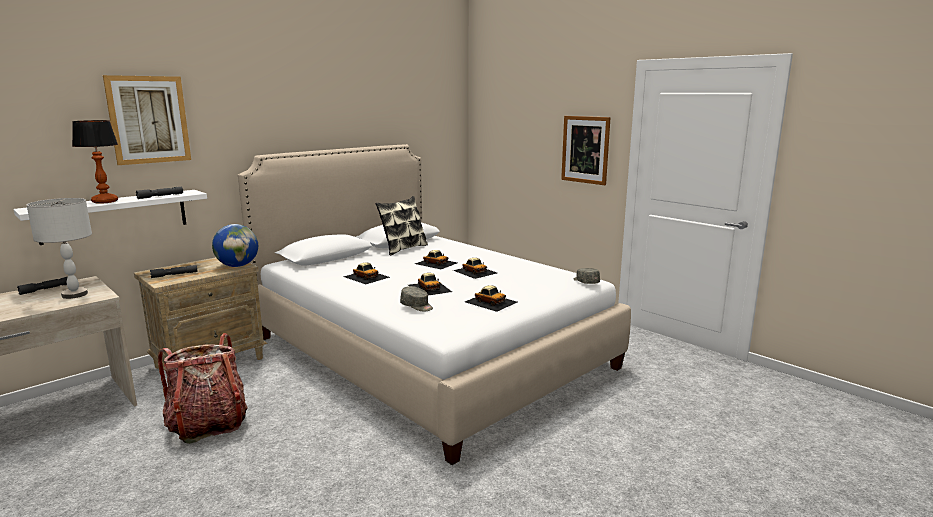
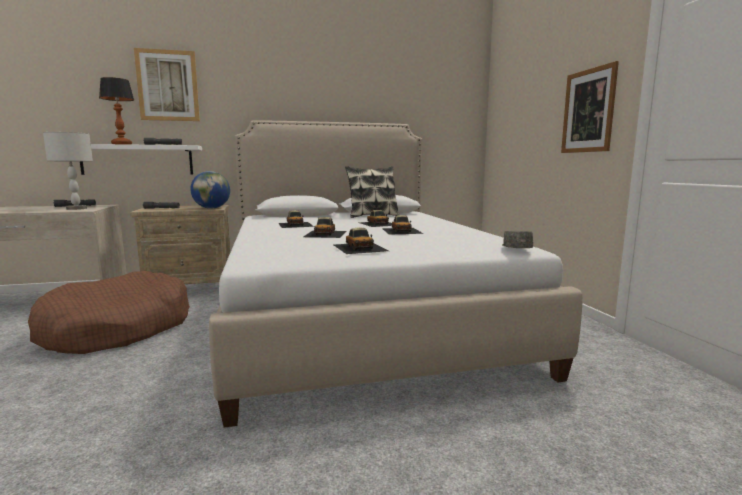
camera: 30 degrees right, 5 degrees down
backpack [158,333,248,444] -> brown dog bed [28,271,190,354]
grey cap [400,286,433,311] -> none

